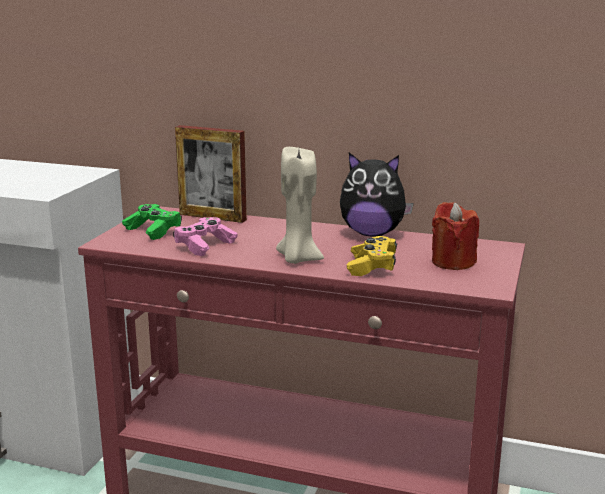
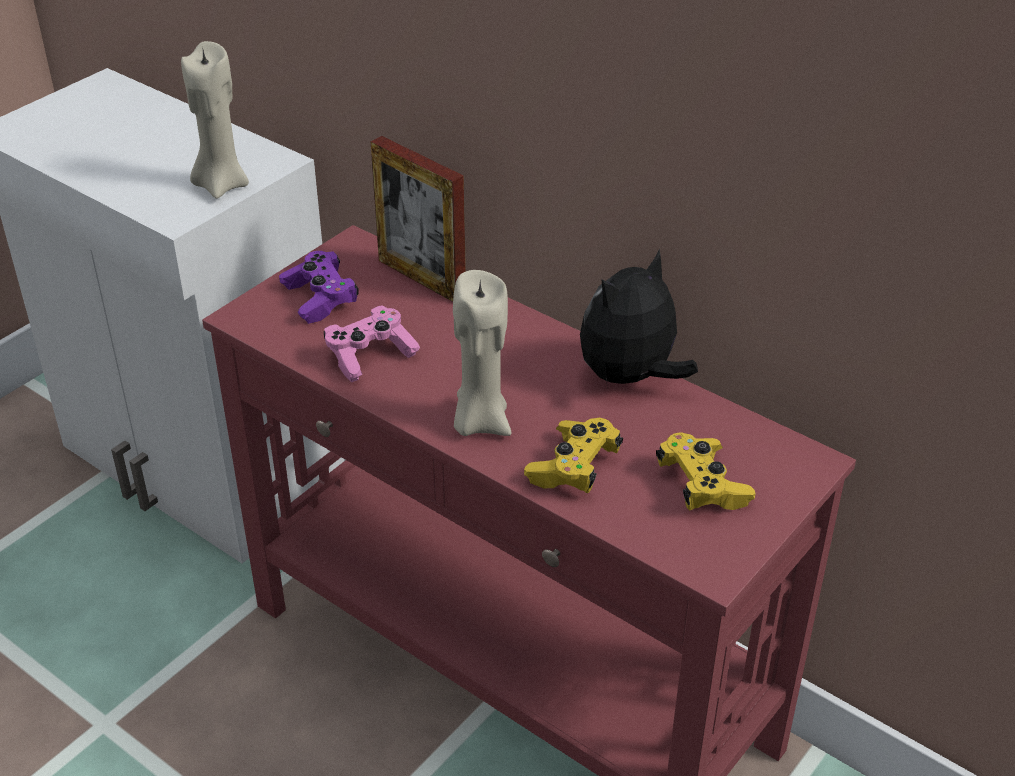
camera: 20 degrees right, 20 degrees up
green game controller [122,204,182,240] -> purple game controller [279,251,359,324]
plush toy [340,153,414,236] -> plush toy turned 105 degrees clockwise [580,249,698,384]
red candle [432,202,479,270] -> yellow game controller [656,432,756,510]
none -> beige candle [181,41,249,199]

